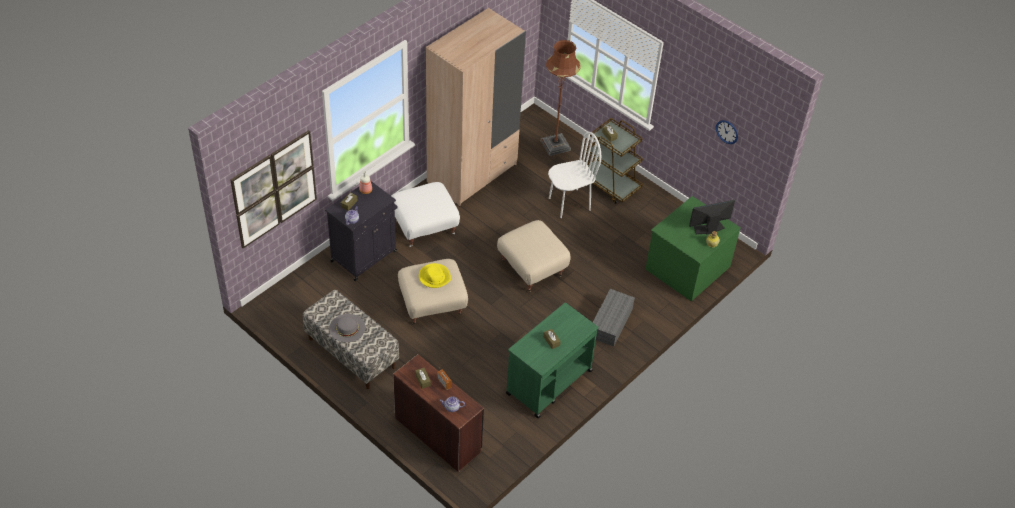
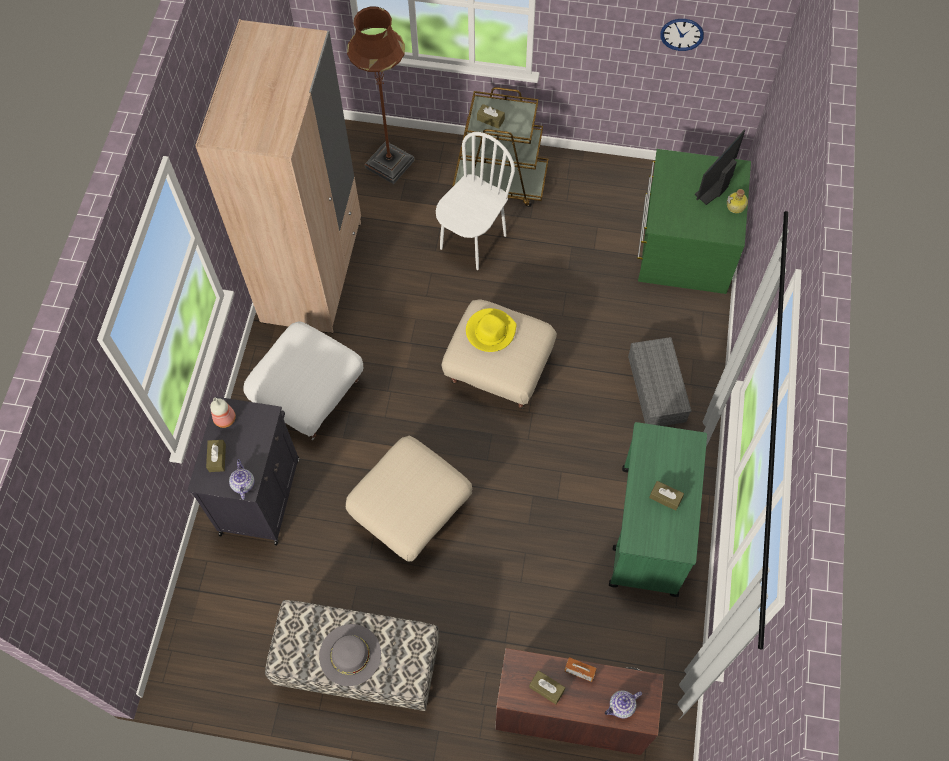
camera: 30 degrees left, 15 degrees up
picture [230,130,317,248] -> none
yellow hat [419,263,451,288] -> yellow hat moved to [466,308,516,352]

